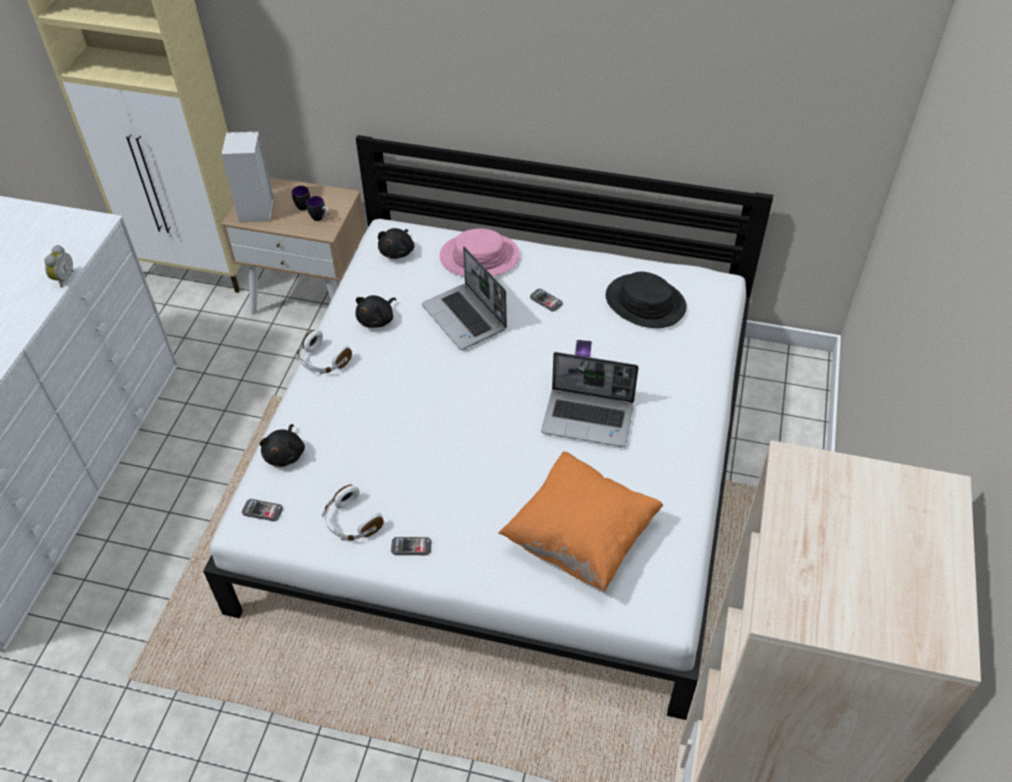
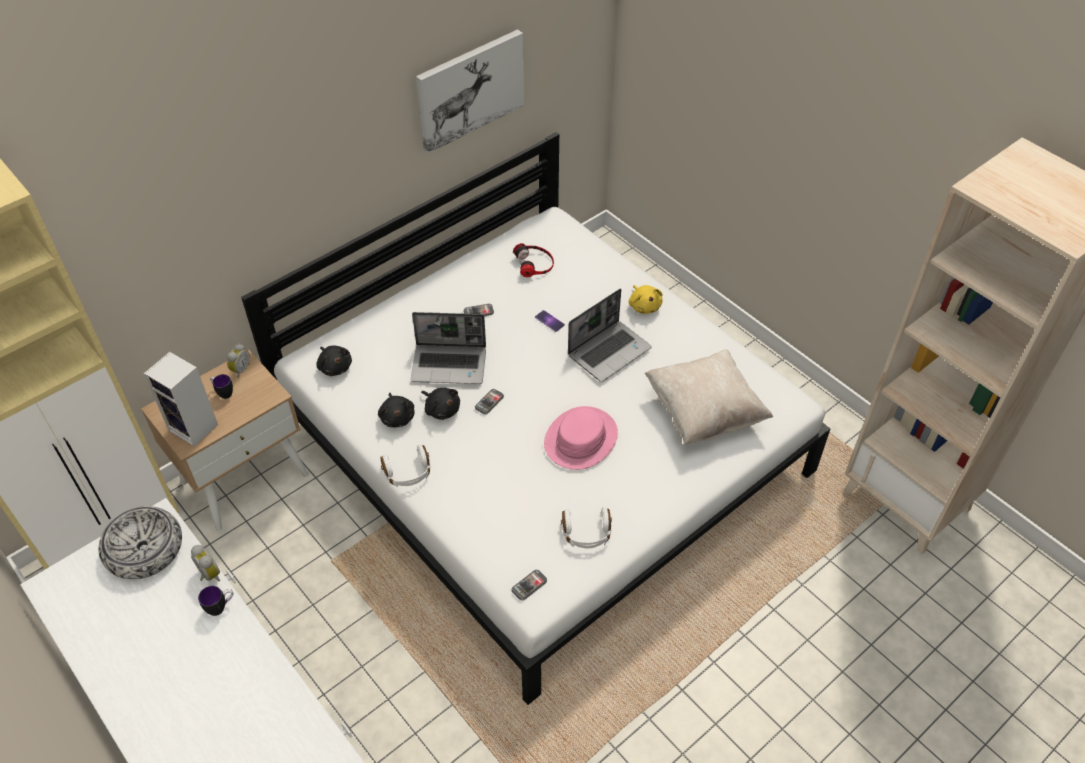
camera: 55 degrees left, 0 degrees up
black plush toy [260,424,305,467] -> black plush toy moved to [421,388,460,420]
mug [306,196,330,221] -> mug moved to [198,586,233,616]
phone [391,537,432,555] -> phone moved to [475,389,504,414]
pink hat [440,229,520,276] -> pink hat moved to [544,406,618,470]
orange pillow [499,451,663,592] -> beige pillow [645,349,773,445]
black hat [606,272,687,328] -> headphones [513,243,554,277]
none -> bowl [99,506,182,579]
none -> alarm clock [227,343,250,378]
none -> picture [416,29,524,153]
none -> yellow plush toy [629,285,663,314]

